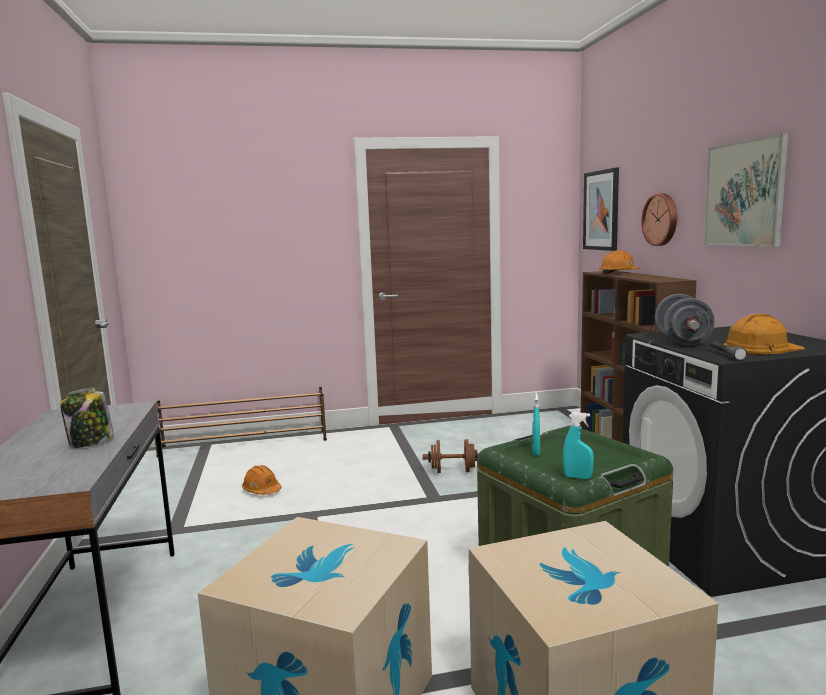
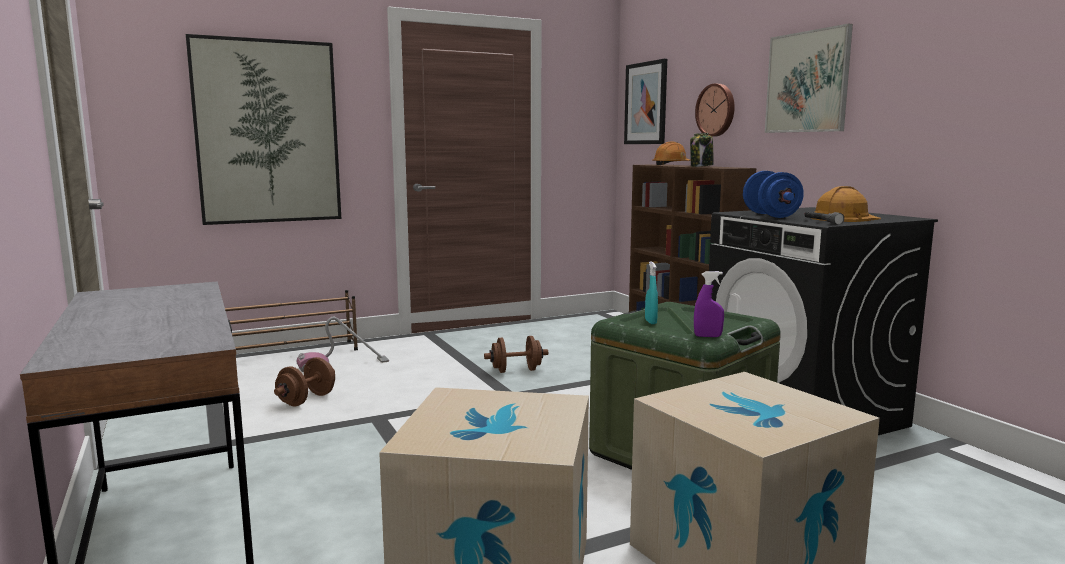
camera: 15 degrees left, 0 degrees up
jar [60,387,114,448] -> jar moved to [690,133,714,167]
orange hard hat [242,465,282,495] -> brown dumbbell [274,357,335,406]
turquoise spray bottle [563,412,594,479] -> purple spray bottle [694,271,724,337]
grey dumbbell [655,294,715,346] -> blue dumbbell [743,171,804,218]
none -> picture [186,34,341,225]
none -> vacuum cleaner [296,317,389,372]

